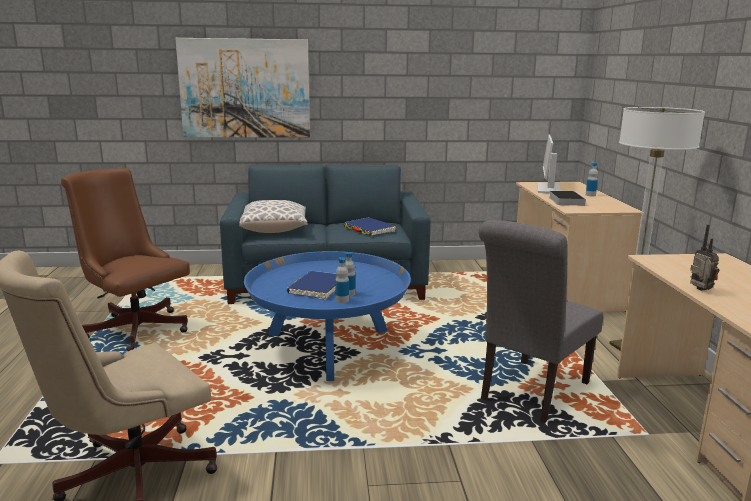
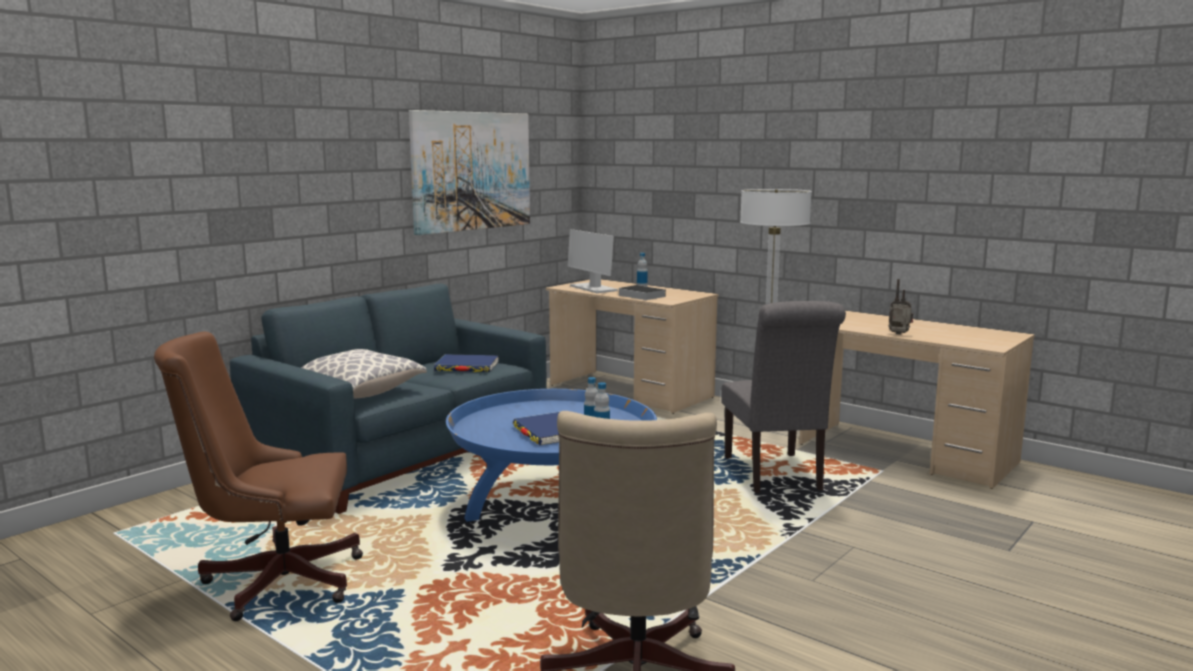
camera: 45 degrees left, 5 degrees down
picture [175,38,310,137] -> picture moved to [409,110,530,235]

